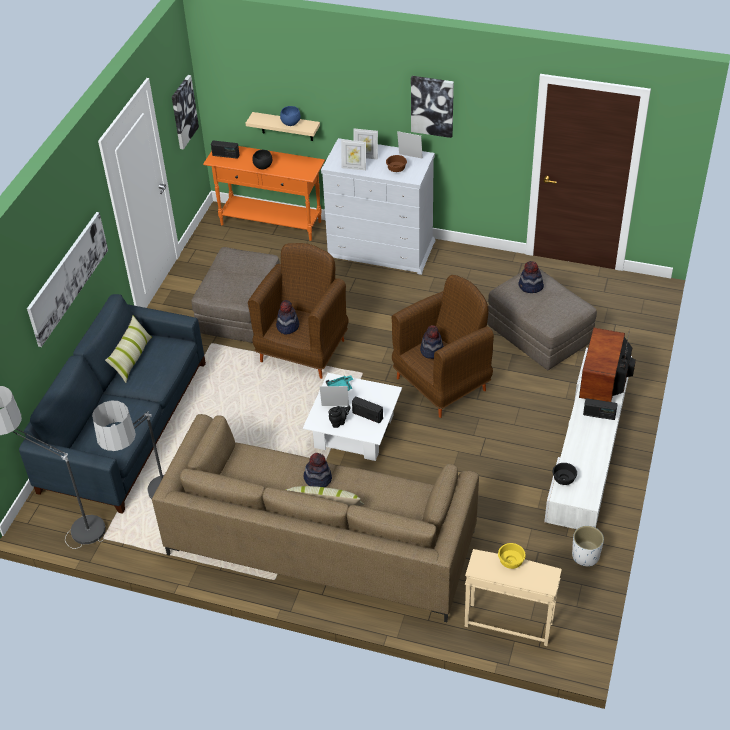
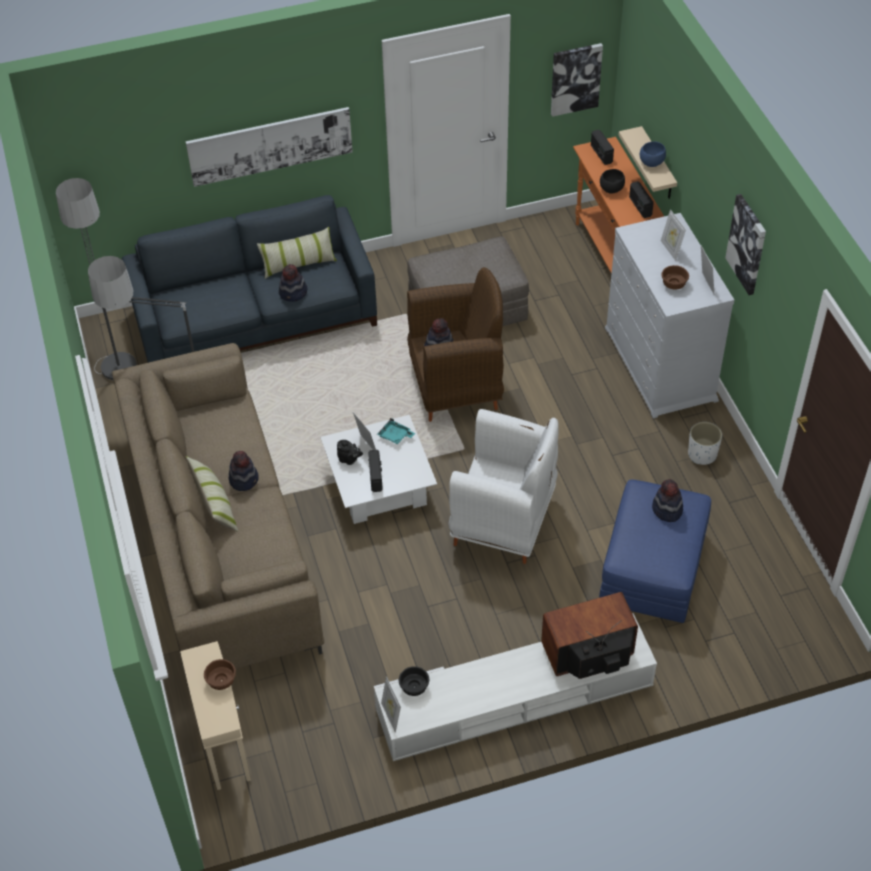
camera: 55 degrees right, 5 degrees up
picture frame [341,139,366,170] -> picture frame moved to [381,677,401,733]
brown armchair [391,275,494,418] -> white armchair [449,409,559,564]
hat [420,325,444,359] -> hat moved to [279,264,308,302]
grey ottoman [487,268,597,370] -> blue ottoman [599,479,711,623]
yellow bowl [498,543,526,569] -> brown bowl [204,659,236,690]
white planter [572,526,604,567] -> white planter moved to [688,422,722,465]
radio [583,398,617,420] -> radio moved to [629,181,654,218]

